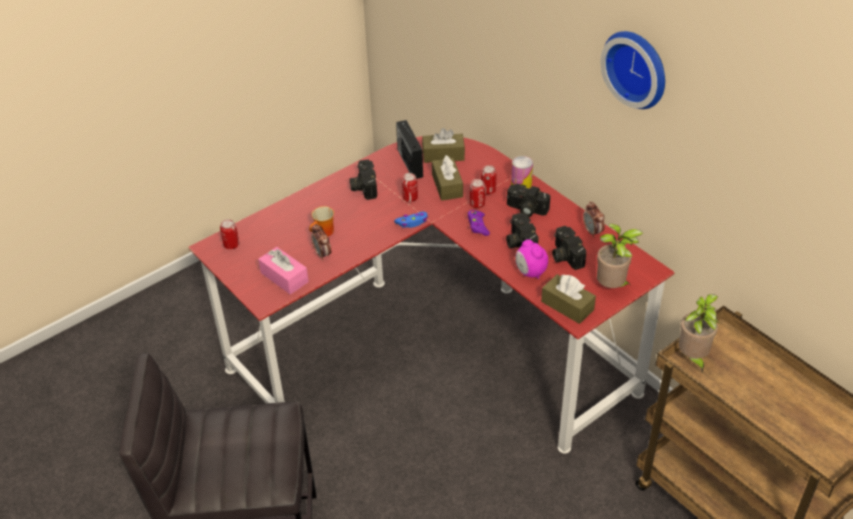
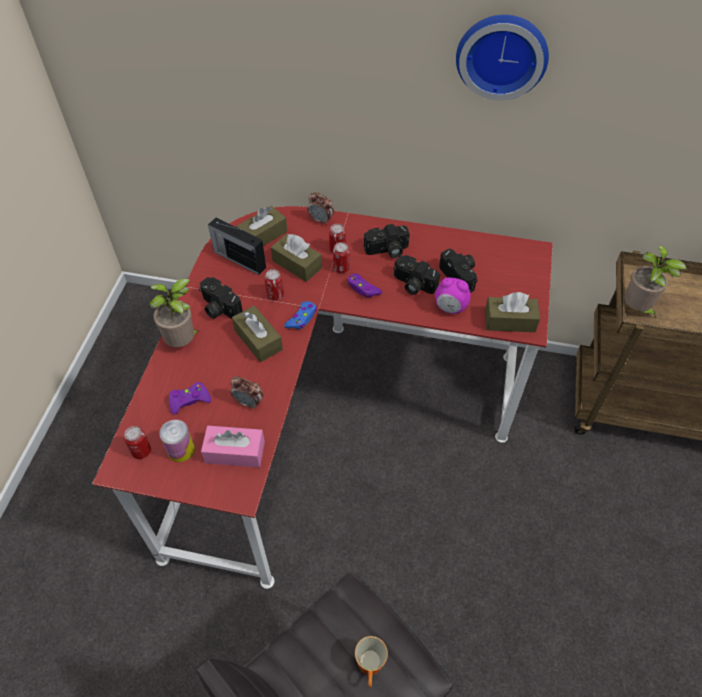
camera: 40 degrees left, 10 degrees up
mug [309,206,334,236] -> mug moved to [355,636,388,687]
can [511,156,533,188] -> can moved to [159,420,195,462]
camera [552,226,586,270] -> camera turned 150 degrees counterclockwise [439,249,478,293]
alarm clock [583,202,605,238] -> alarm clock moved to [307,192,334,225]
potted plant [597,223,643,288] -> potted plant moved to [149,278,200,347]
none -> purple game controller [169,382,211,415]
none -> brown tissue box [232,305,283,362]

